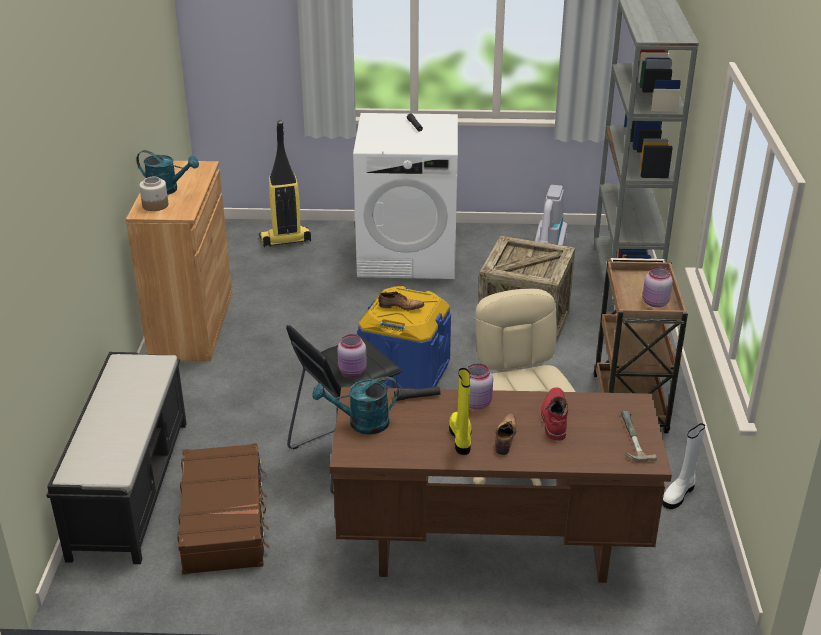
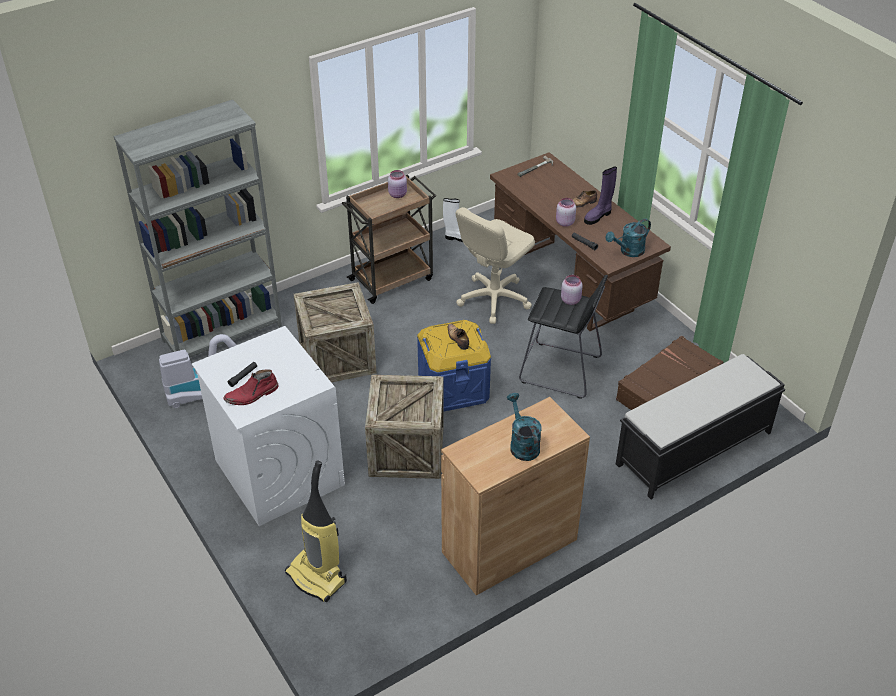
camera: 125 degrees left, 10 degrees up
jar [139,177,168,211] -> none
turquoise watering can [313,377,399,435] -> turquoise watering can turned 105 degrees clockwise [605,219,651,257]
yellow boot [449,368,472,455] -> purple boot [584,167,617,225]
red boot [541,387,568,440] -> red boot moved to [223,369,279,405]
none -> crate [365,375,444,479]

